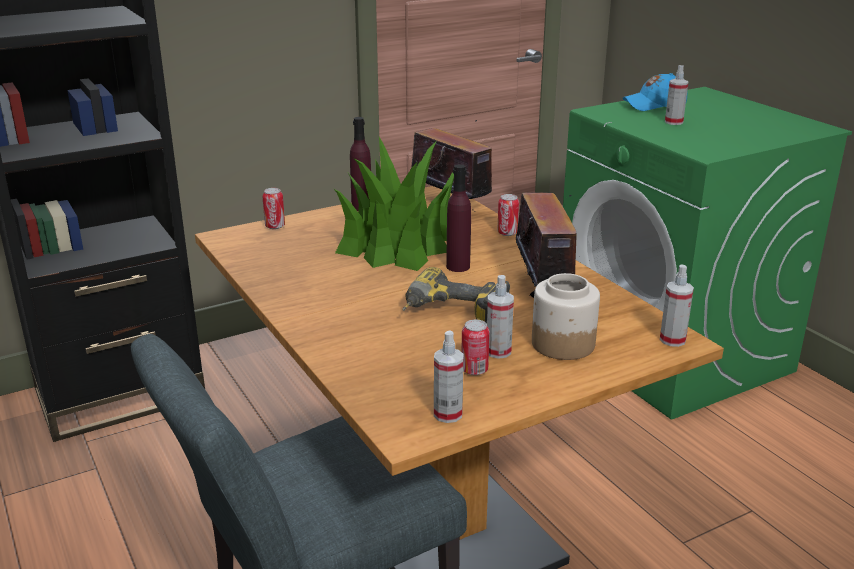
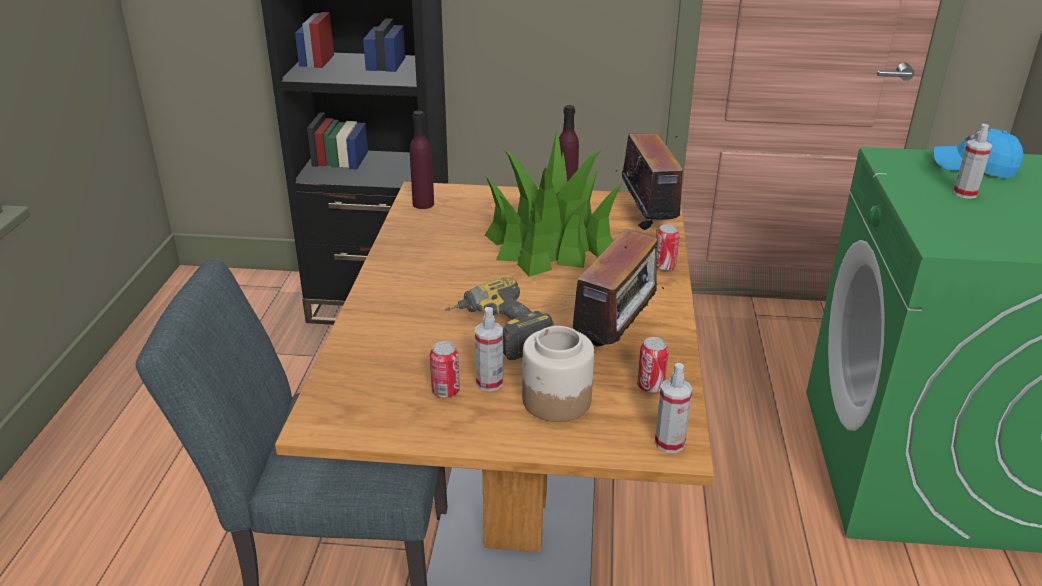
camera: 35 degrees right, 5 degrees up
can [262,188,285,229] -> can moved to [637,337,669,393]
spray bottle [434,330,464,423] -> none
purple bottle [446,164,471,272] -> purple bottle moved to [410,111,434,209]

